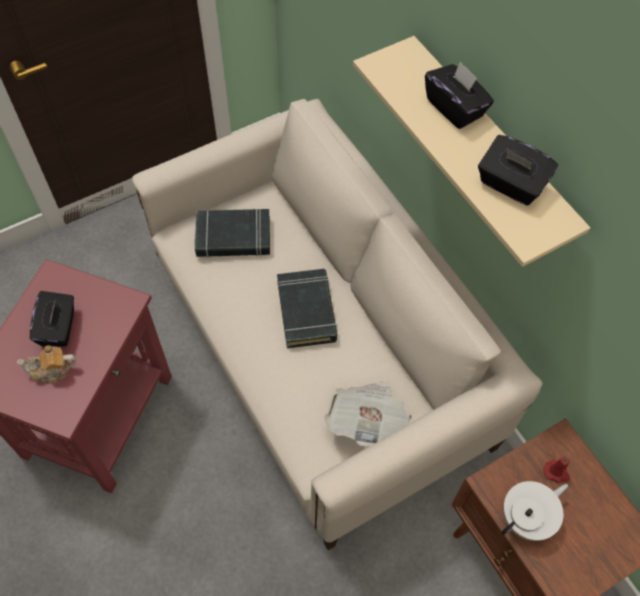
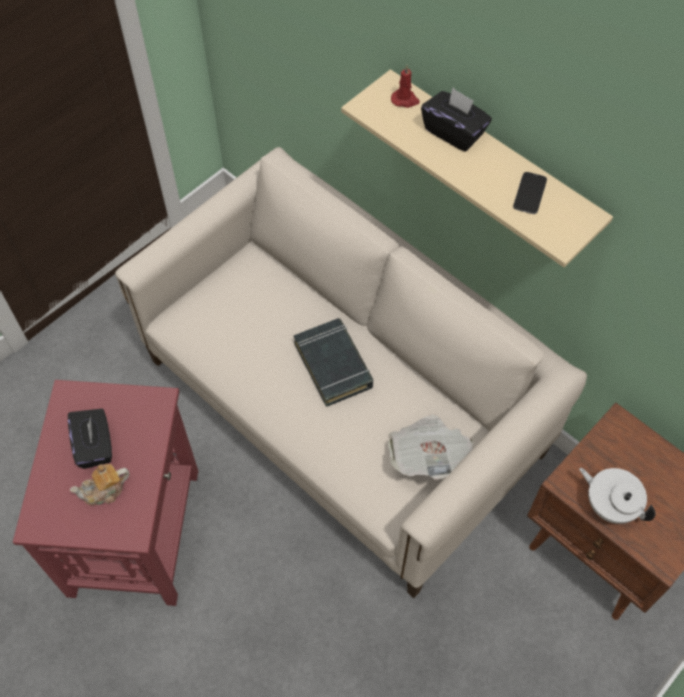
camera: 15 degrees left, 0 degrees up
black book [194,209,270,258] -> none
black tissue box [478,135,558,205] -> phone [513,172,547,214]
white teapot [501,481,568,541] -> white teapot turned 90 degrees counterclockwise [579,468,656,524]
red candle [543,457,570,483] -> red candle moved to [391,65,420,108]

